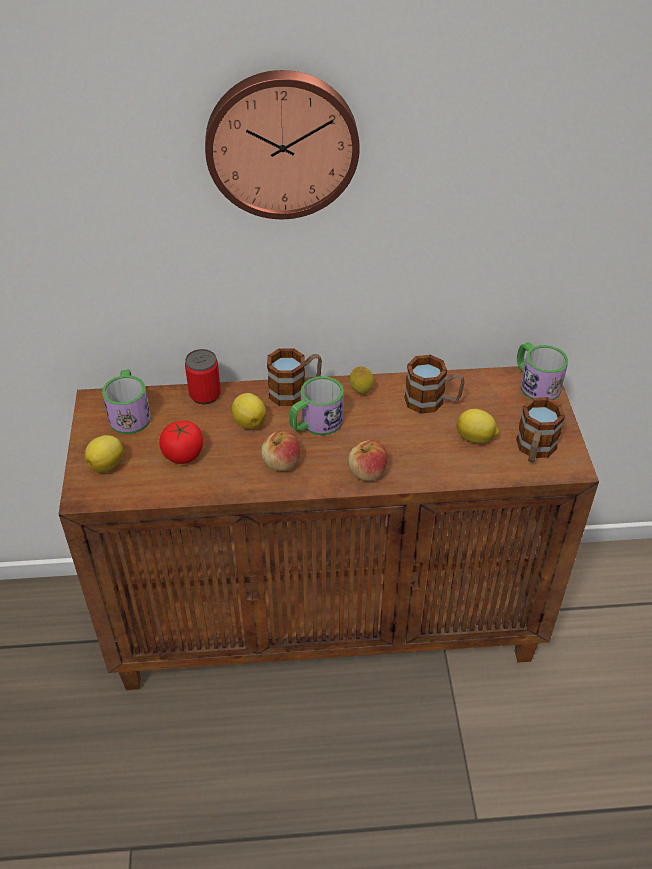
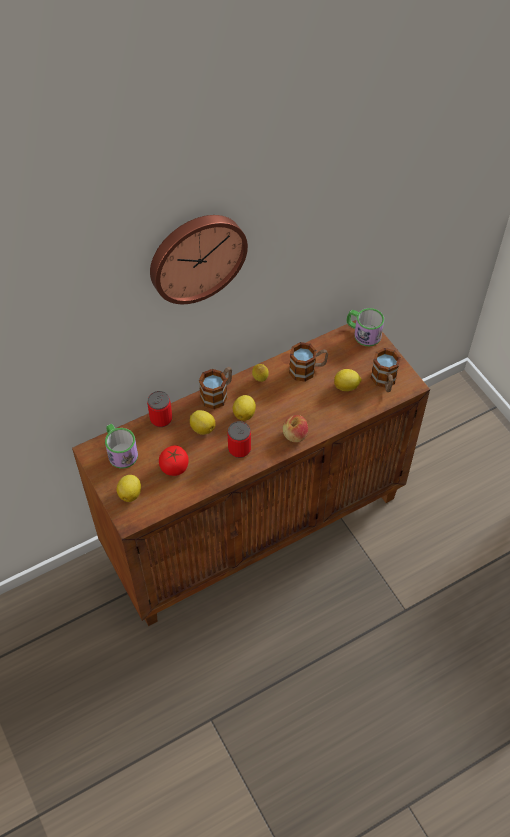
camera: 25 degrees left, 10 degrees up
apple [261,430,300,471] -> can [228,421,251,458]
mug [289,376,344,435] -> lemon [233,395,256,421]

